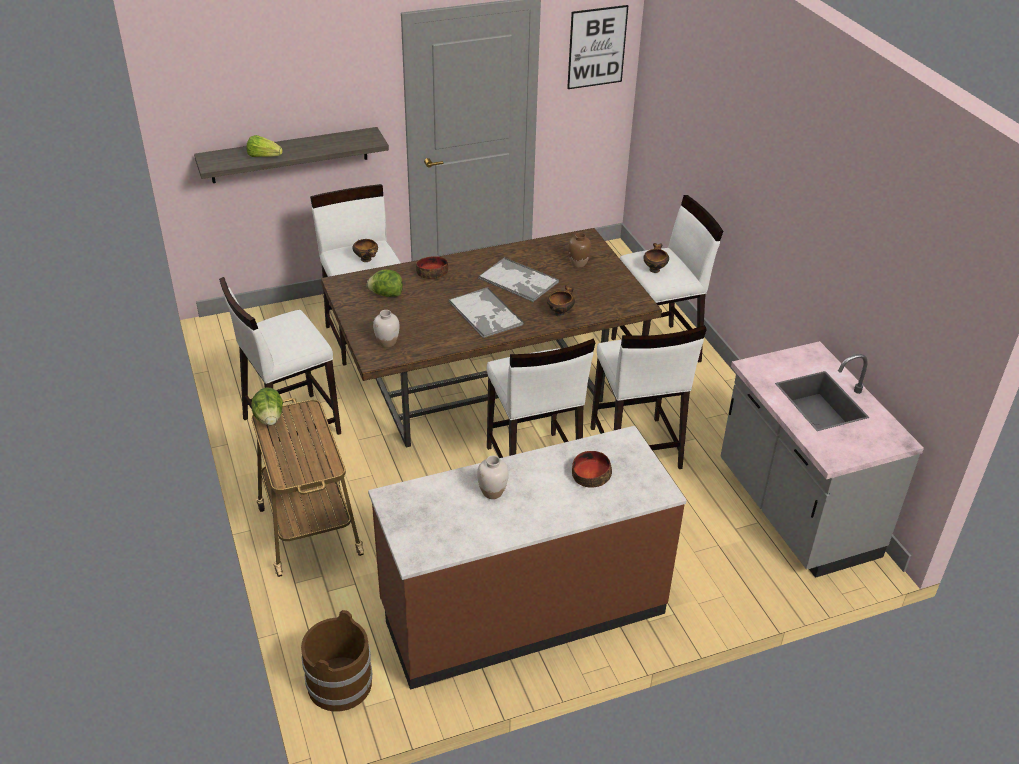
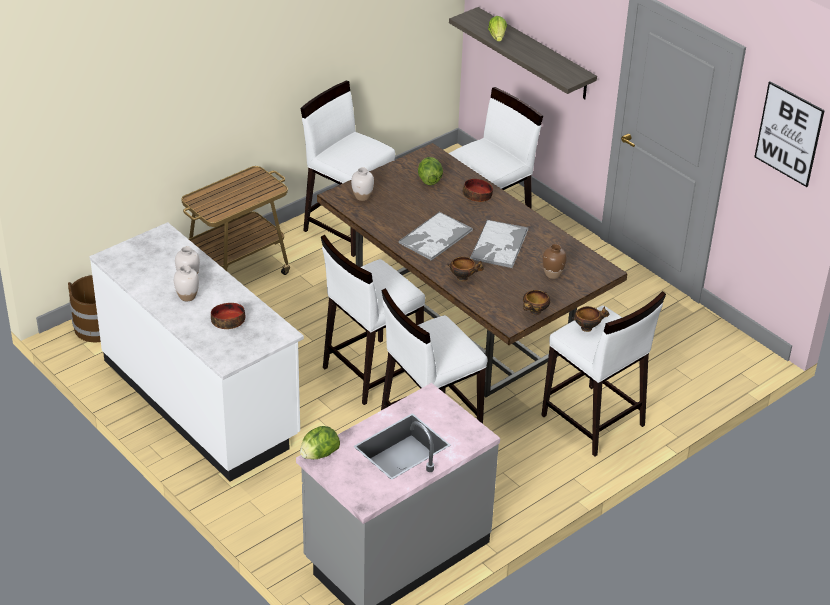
camera: 70 degrees right, 0 degrees up
lettuce [251,388,283,425] -> lettuce moved to [300,426,340,459]
bowl [352,239,378,262] -> bowl moved to [523,290,550,315]
brown counter [368,426,687,690] -> white counter [89,222,304,482]
none -> white vase [174,265,199,301]

